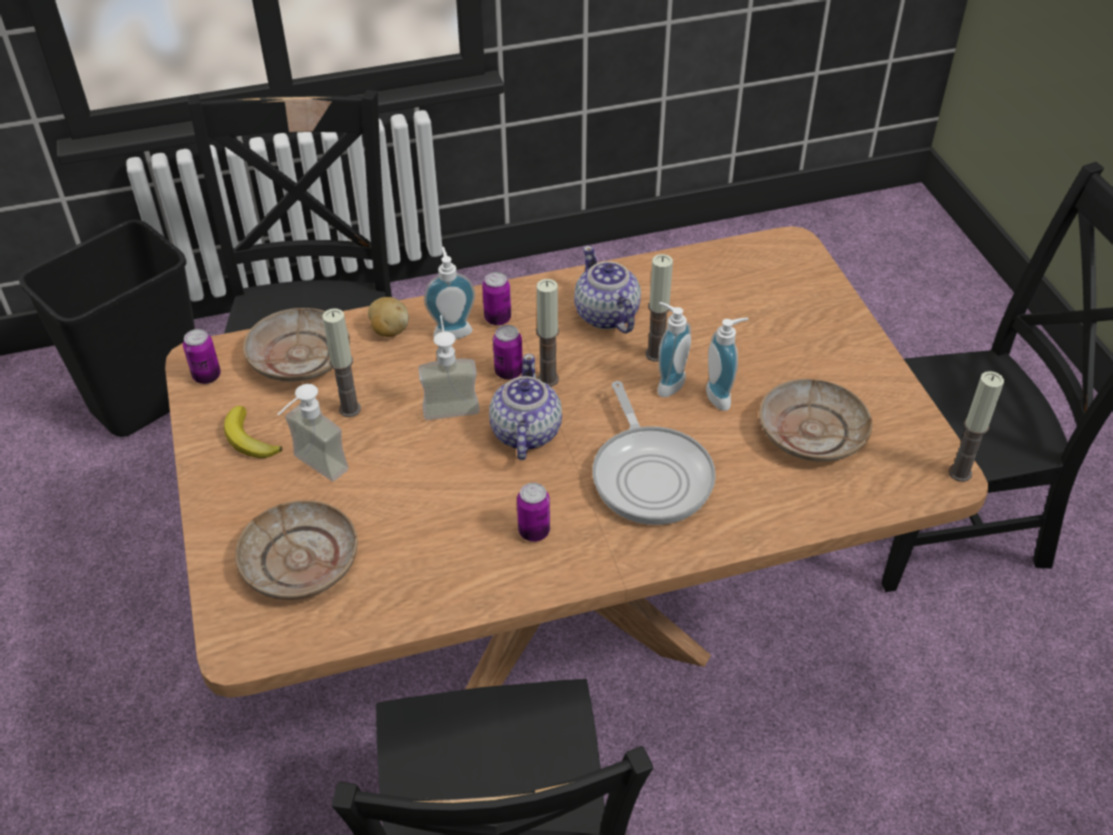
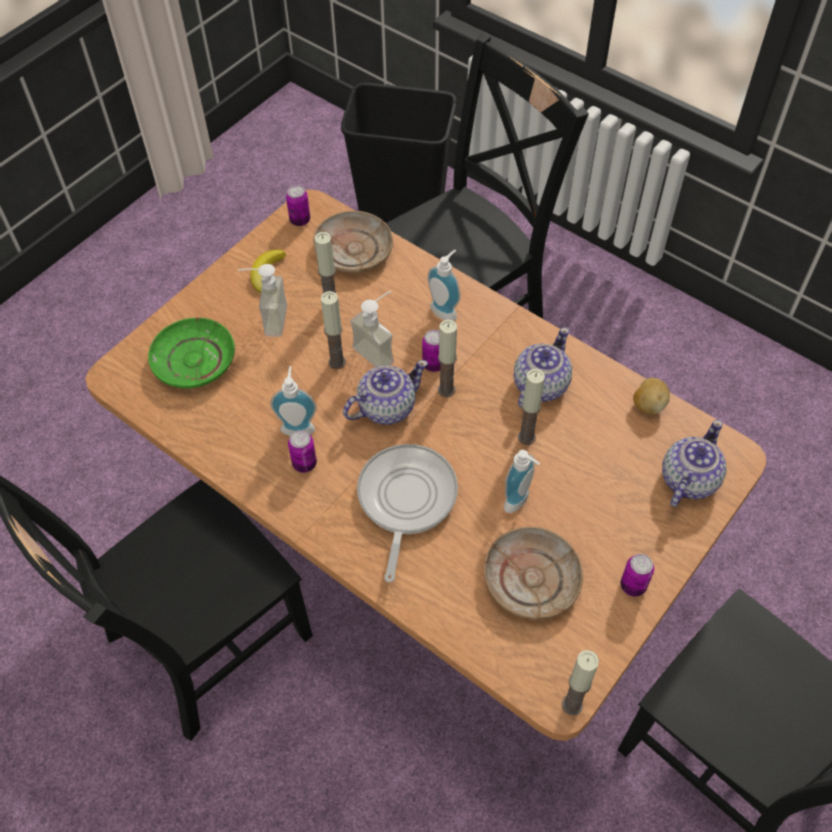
camera: 55 degrees right, 10 degrees up
beige plate [235,500,357,600] -> green plate [148,317,235,388]
potato [368,297,409,337] -> potato moved to [633,378,670,414]
can [482,272,511,326] -> can moved to [620,554,654,597]
frying pan [592,381,716,525] -> frying pan turned 150 degrees clockwise [357,444,458,582]
soap dispenser [657,302,691,397] -> soap dispenser moved to [270,366,317,436]
none -> candle [321,291,346,369]
none -> teapot [662,420,726,507]

